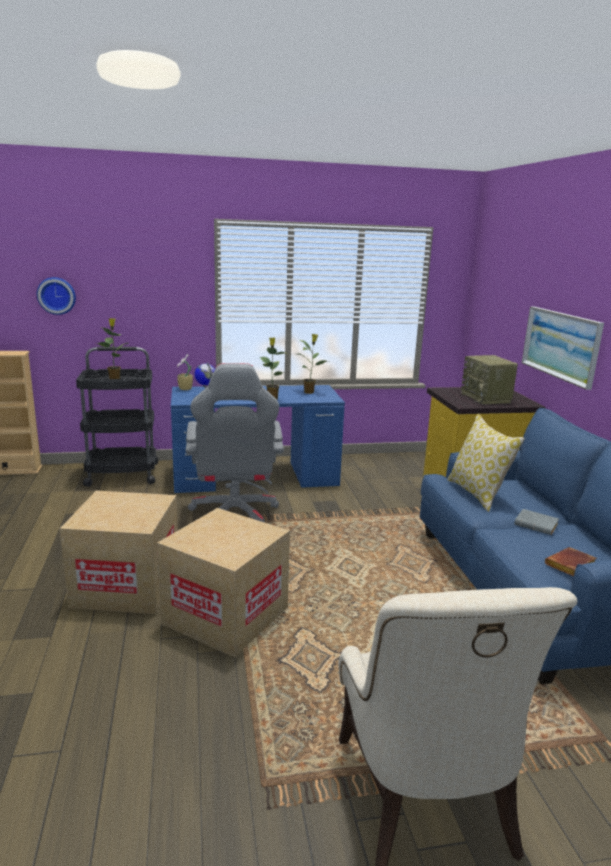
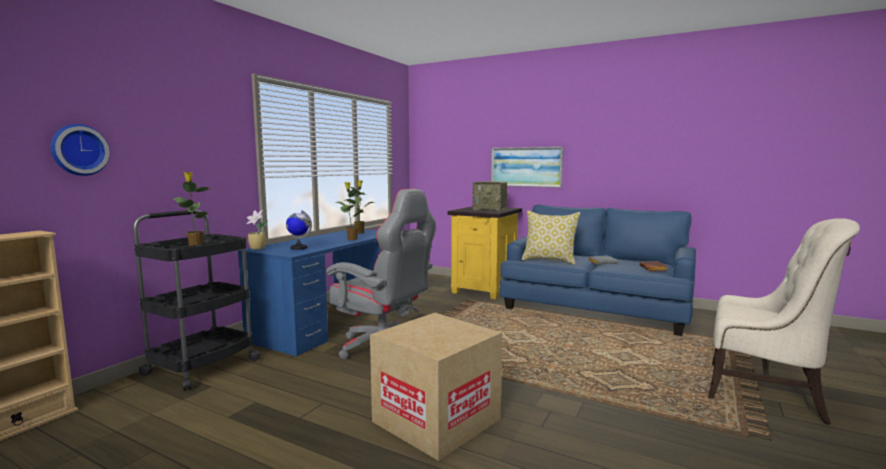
camera: 50 degrees left, 10 degrees down
cardboard box [157,508,290,658] -> none

